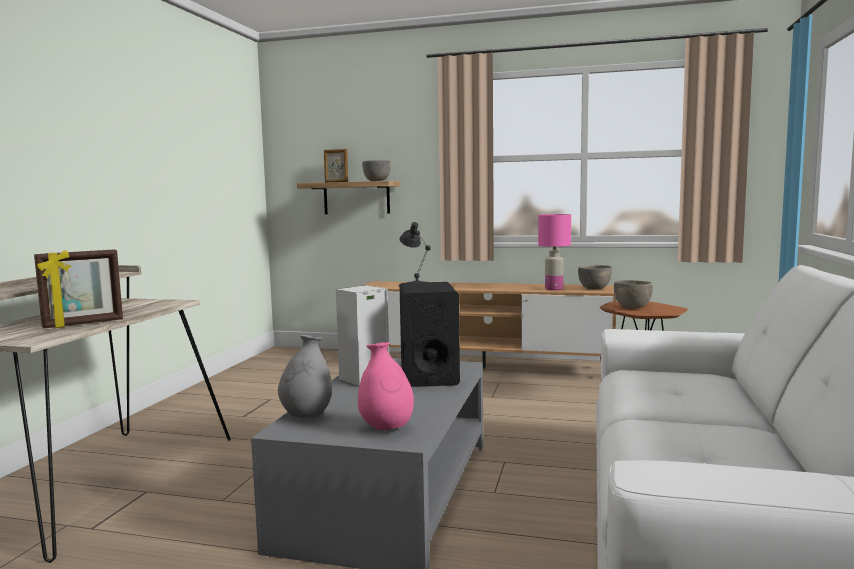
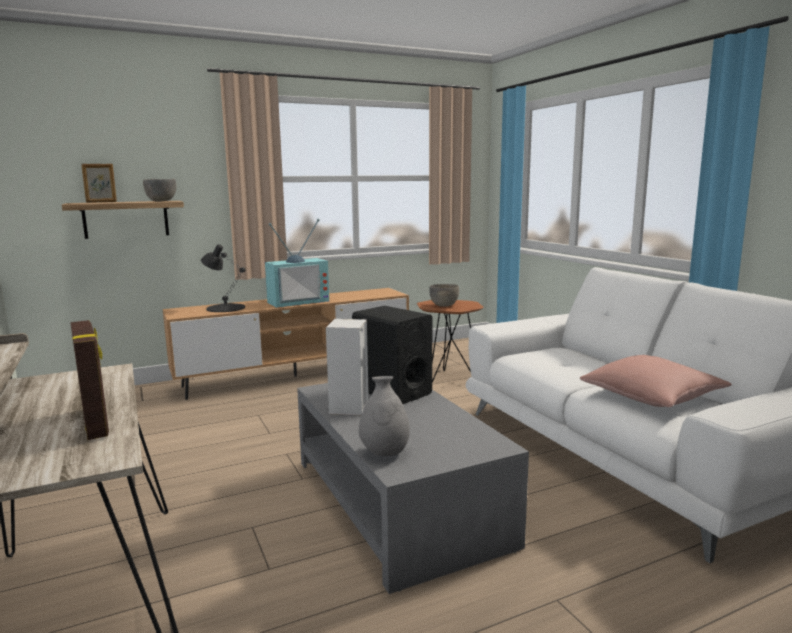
camera: 40 degrees left, 5 degrees up
picture frame [34,249,123,328] -> picture frame turned 45 degrees counterclockwise [71,320,109,440]
pink vase [358,342,414,430] -> none
pink table lamp [538,214,571,290] -> none
grey bowl [578,265,612,289] -> none
none -> television [265,219,329,308]
none -> pink pillow [580,355,732,407]

